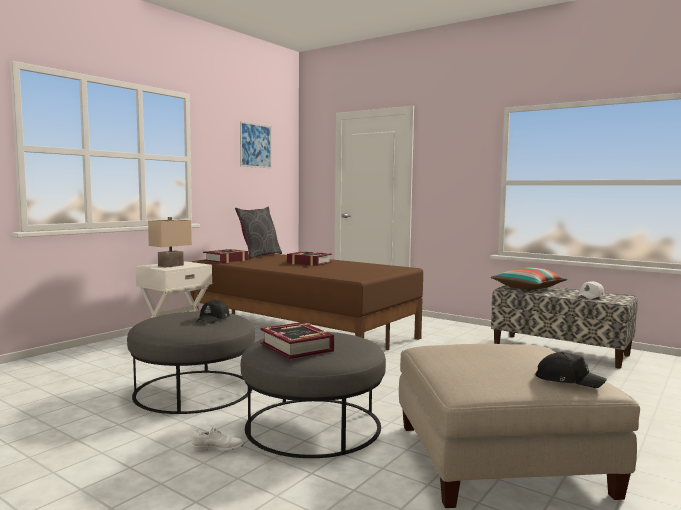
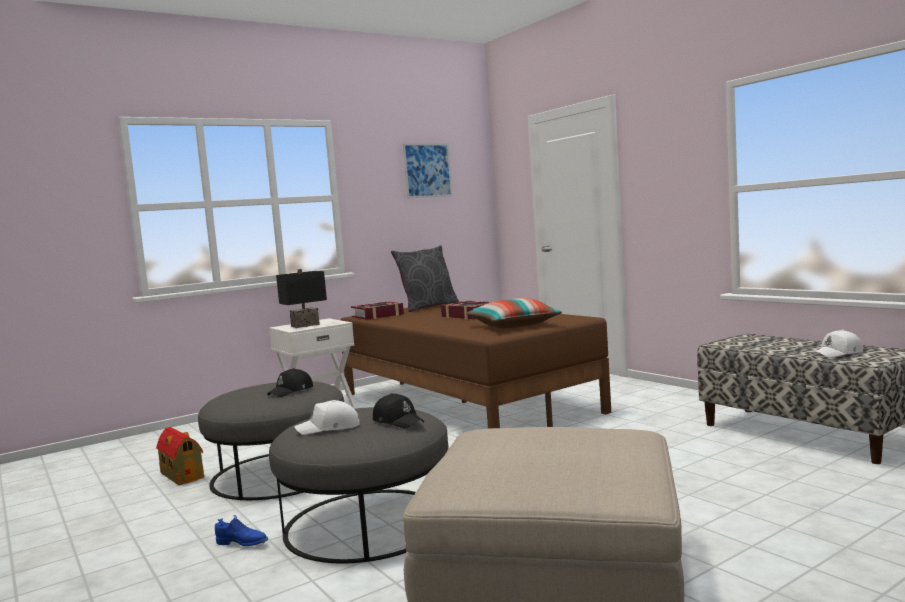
camera: 20 degrees right, 0 degrees up
beige table lamp [148,217,192,268] -> black table lamp [276,269,327,328]
white shoe [191,425,245,452] -> blue shoe [215,515,268,546]
book [260,322,334,359] -> white cap [294,400,360,435]
pillow [491,267,567,290] -> pillow moved to [466,298,562,329]
black cap [535,352,607,388] -> black cap moved to [373,393,424,429]
none -> toy house [156,427,204,485]

